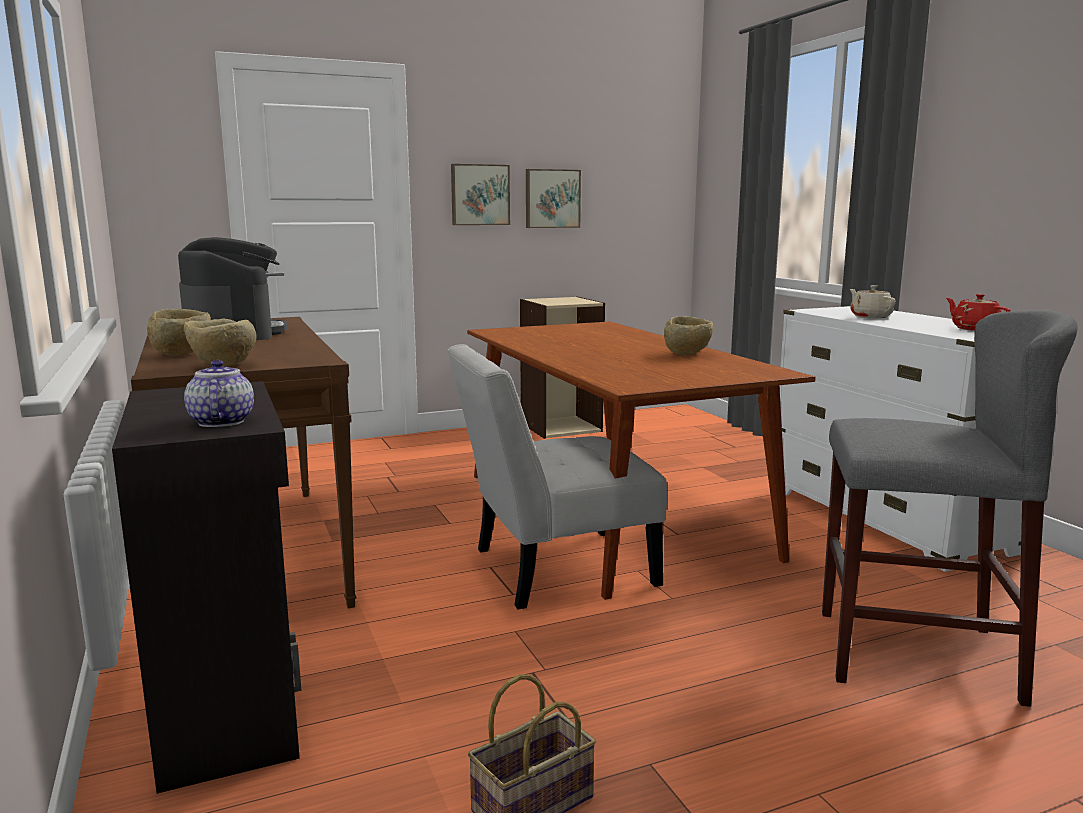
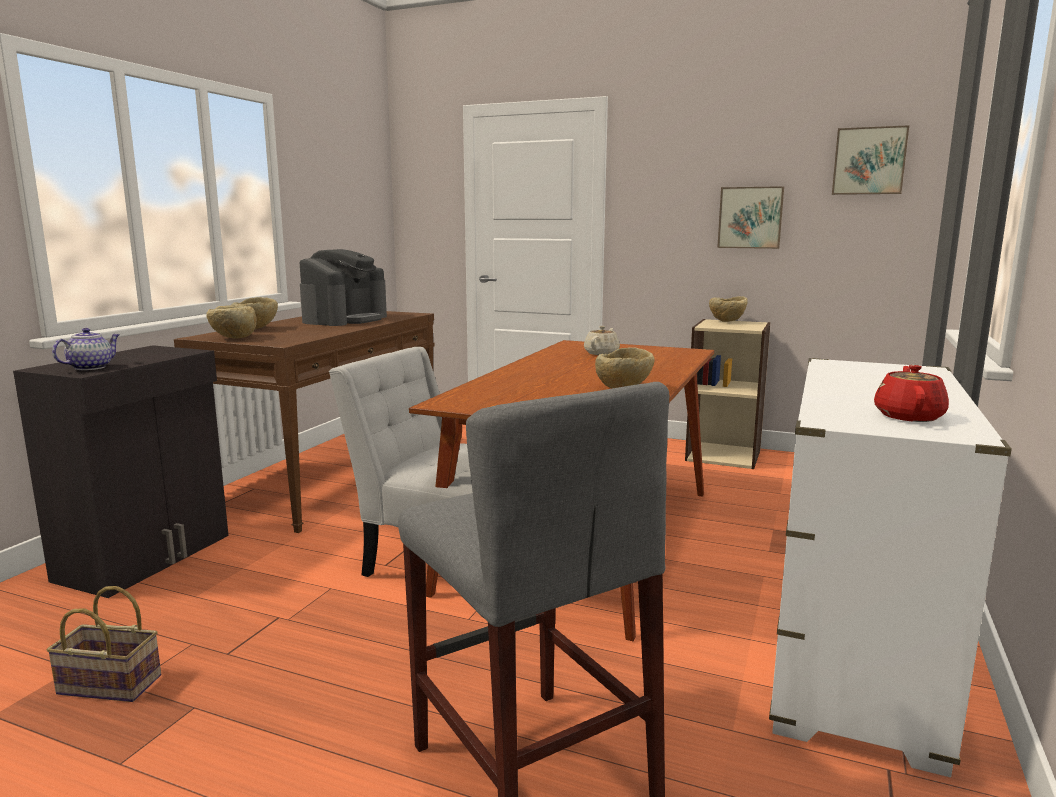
camera: 45 degrees right, 0 degrees up
picture [451,164,510,225] -> picture moved to [832,125,909,195]
beige teapot [850,285,896,318] -> beige teapot moved to [584,326,620,355]
none -> beige bowl [709,296,748,322]

